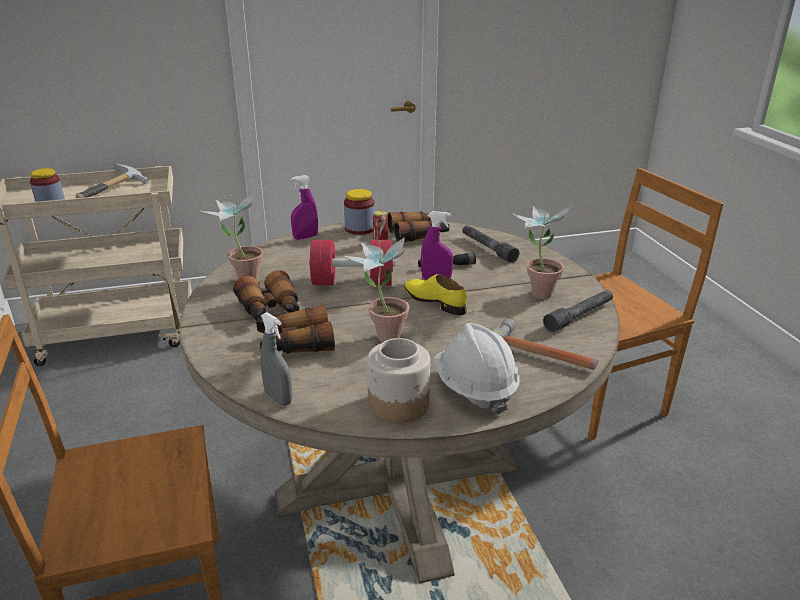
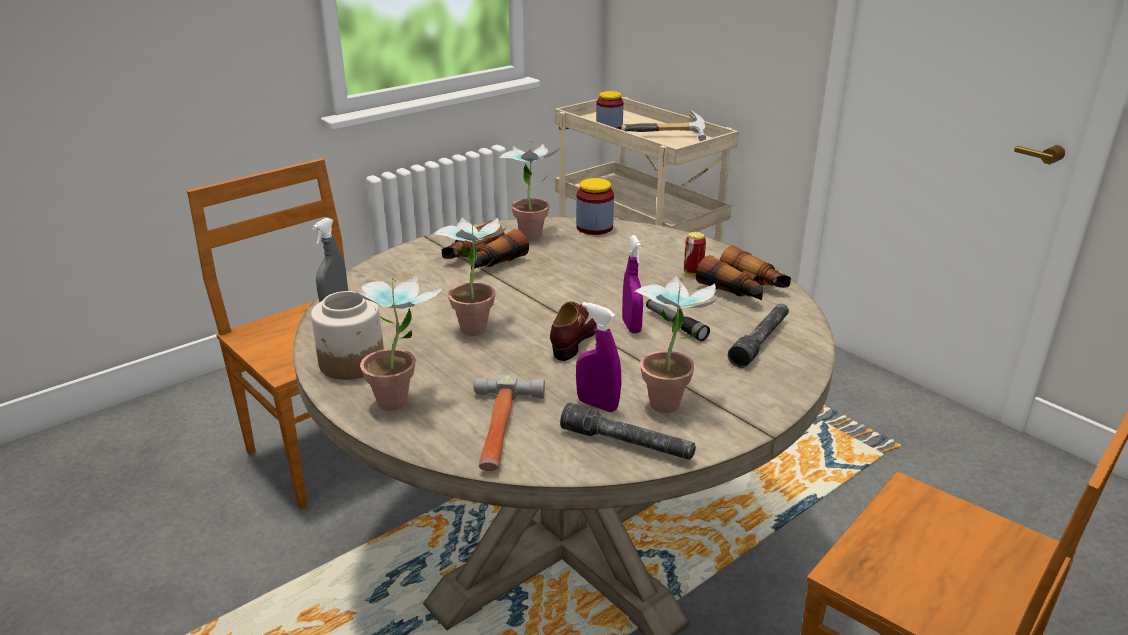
camera: 65 degrees right, 0 degrees up
binoculars [256,305,335,354] -> none
purple spray bottle [291,175,318,240] -> purple spray bottle moved to [576,302,621,412]
red dumbbell [309,240,395,285] -> none
jar [344,189,375,235] -> jar moved to [576,178,614,235]
yellow shoe [404,274,467,315] -> brown shoe [550,301,597,361]
white hard hat [434,323,519,414] -> potted plant [356,276,442,411]

